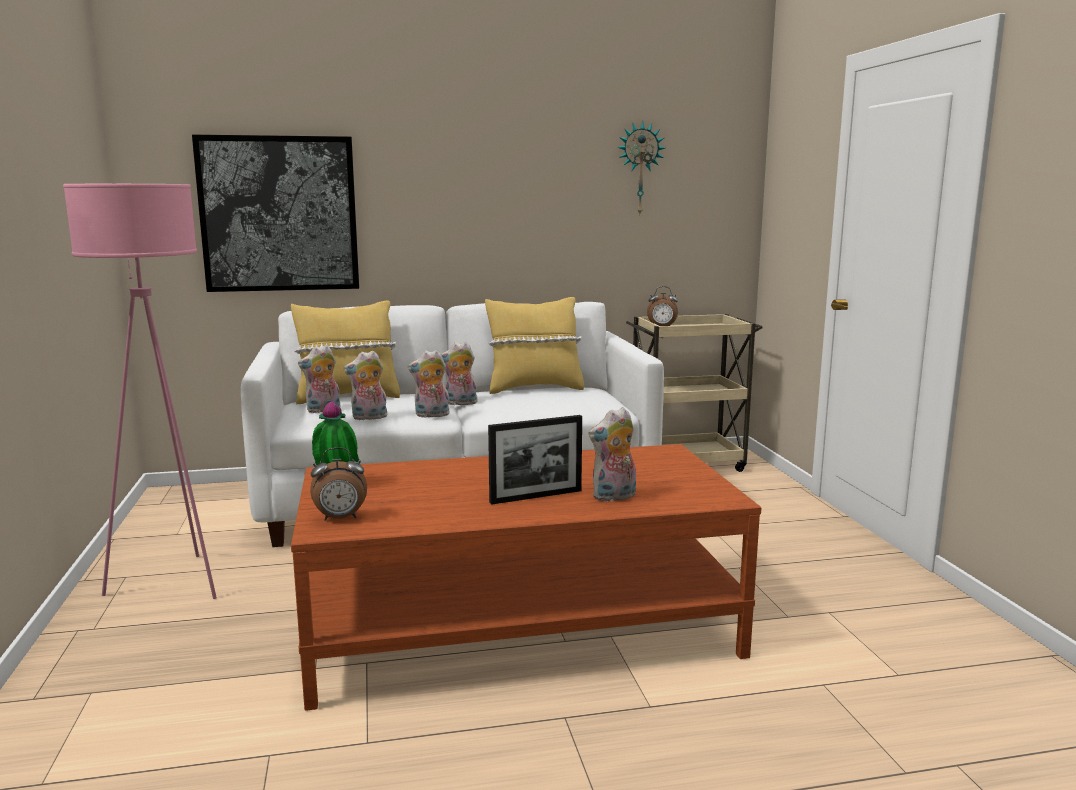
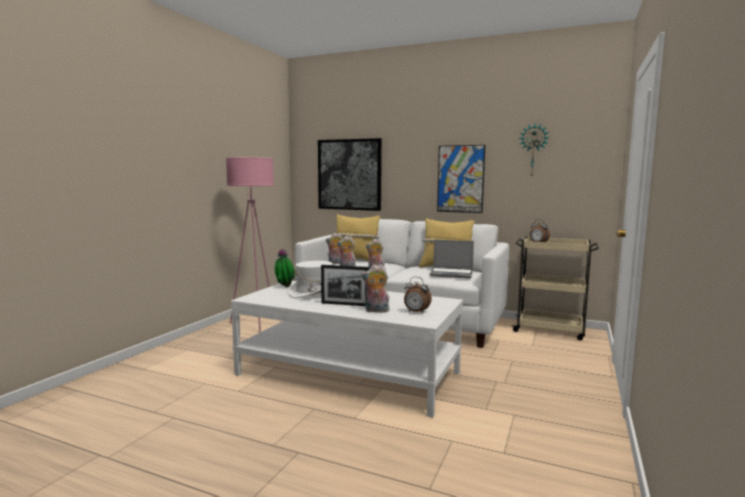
camera: 35 degrees right, 5 degrees down
brown coffee table [291,444,761,711] -> white coffee table [231,281,463,418]
alarm clock [310,447,367,521] -> alarm clock moved to [404,277,432,313]
plush toy [441,342,478,405] -> none
none -> white hat [289,261,333,298]
none -> laptop [430,240,474,279]
none -> picture [437,145,485,213]

